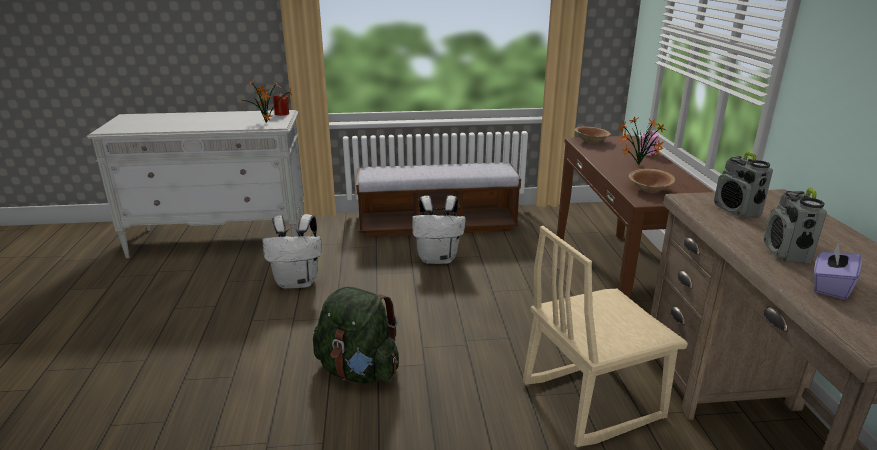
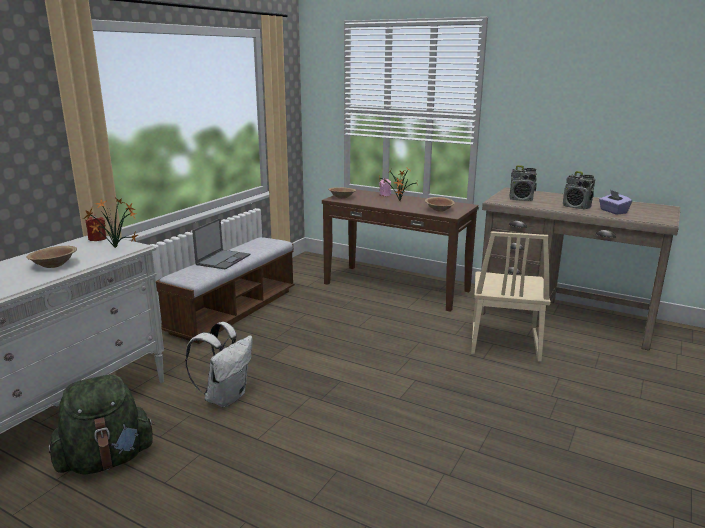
camera: 55 degrees left, 5 degrees down
green backpack [313,287,399,384] -> green backpack moved to [49,375,154,474]
white backpack [412,196,466,264] -> none
none -> brown bowl [26,246,77,268]
none -> laptop [192,218,250,270]

